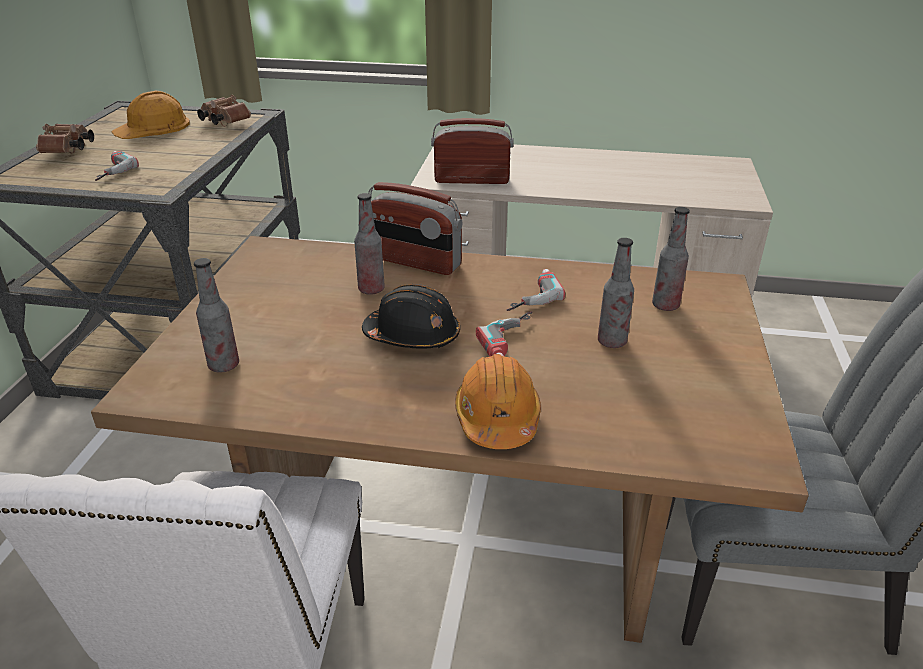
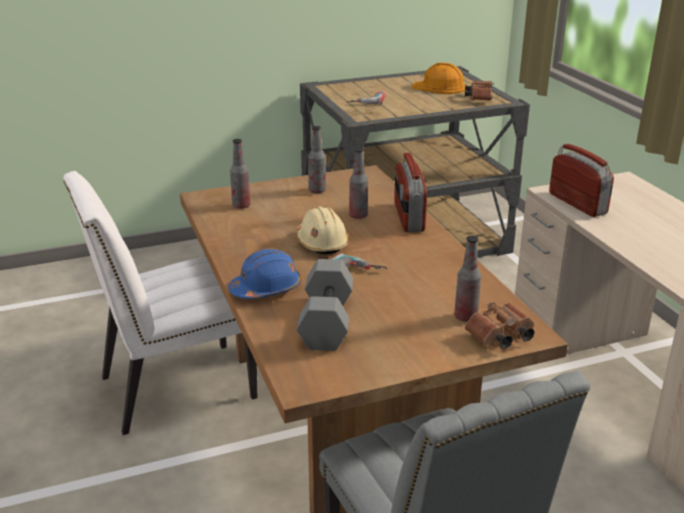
camera: 60 degrees right, 5 degrees down
brown binoculars [36,124,94,154] -> brown binoculars moved to [465,302,534,349]
black hard hat [362,284,460,349] -> beige hard hat [297,206,349,254]
orange hard hat [455,354,541,449] -> blue hard hat [228,248,302,299]
power drill [506,269,565,311] -> none
bottle [598,238,634,348] -> bottle moved to [308,126,326,193]
none -> grey dumbbell [296,259,353,351]

